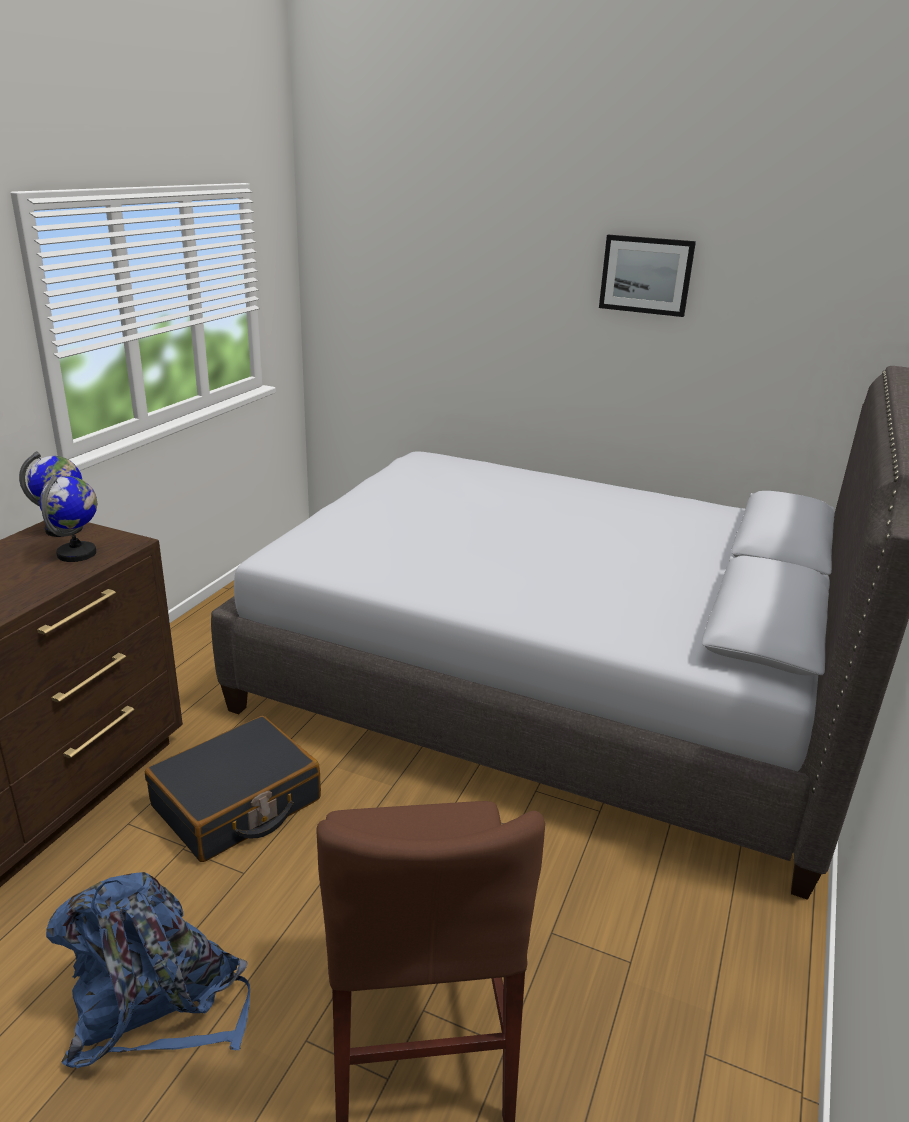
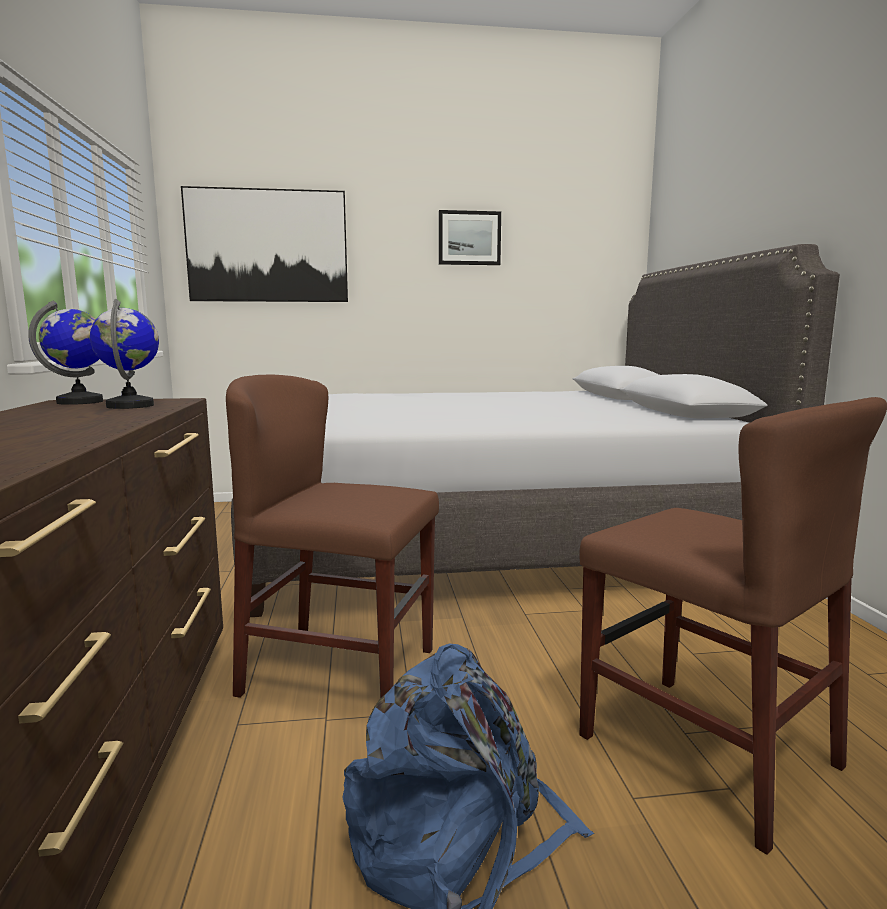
camera: 30 degrees left, 15 degrees down
black suitcase [145,716,321,862] -> brown chair [226,374,439,698]
none -> picture [181,186,348,302]

